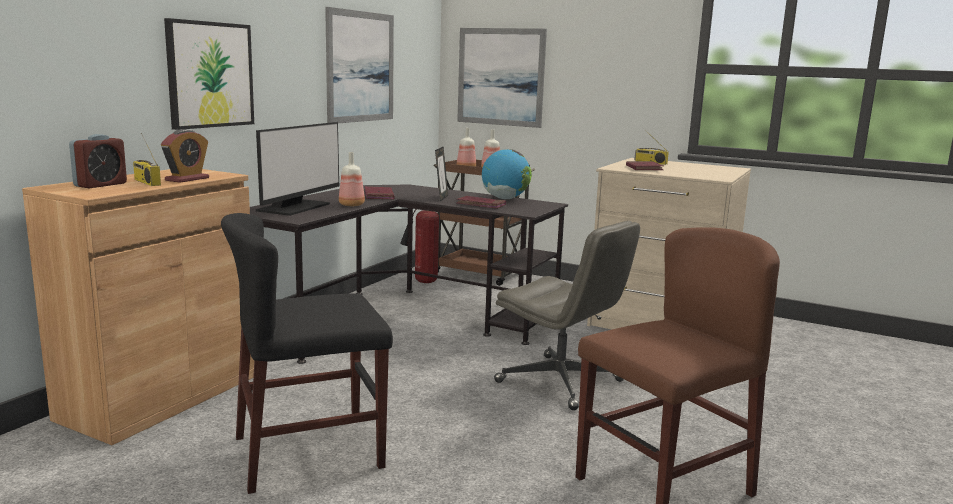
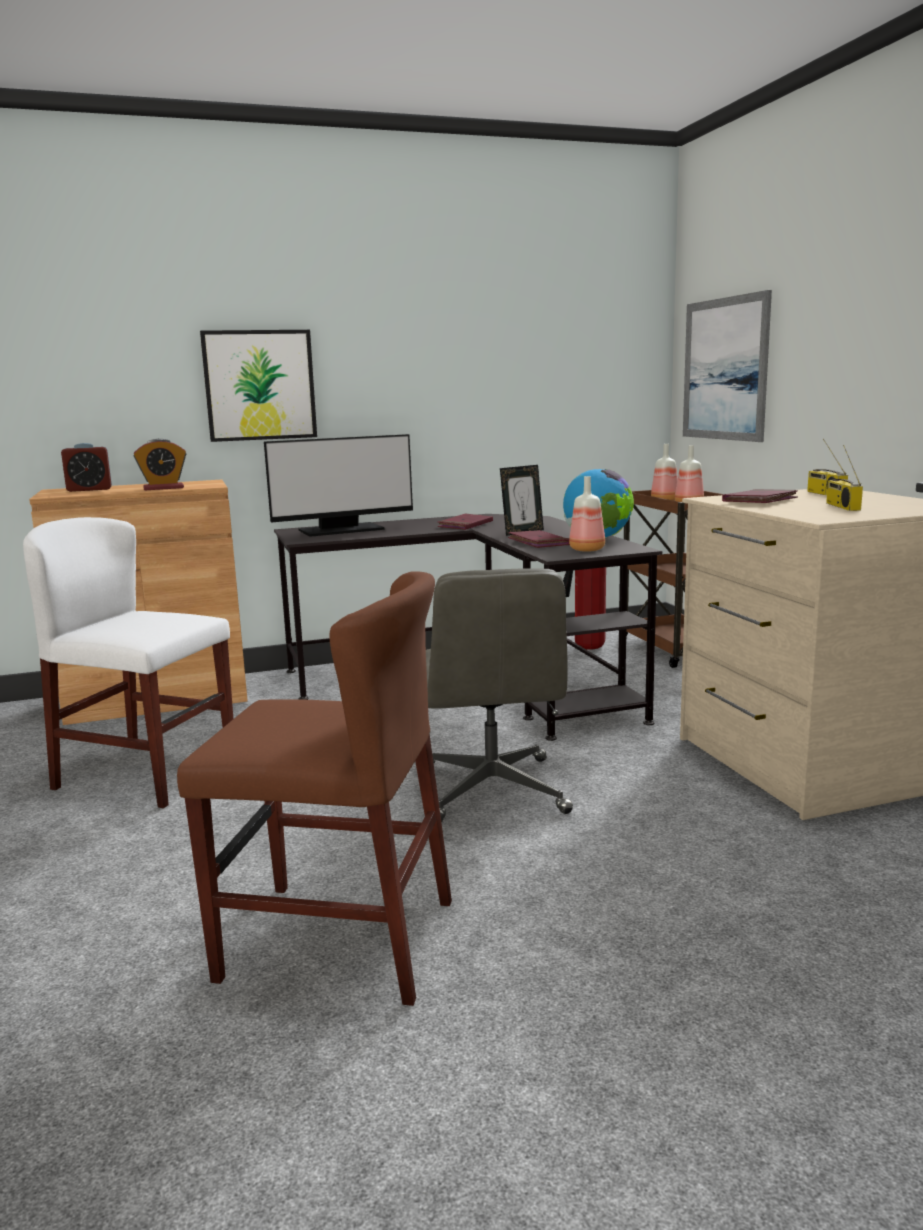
camera: 45 degrees right, 0 degrees up
radio [133,133,161,186] -> radio moved to [826,445,863,511]
black chair [221,213,393,494] -> white chair [23,517,233,808]
picture [325,7,394,123] -> none
bottle [339,152,365,206] -> bottle moved to [569,476,605,552]

